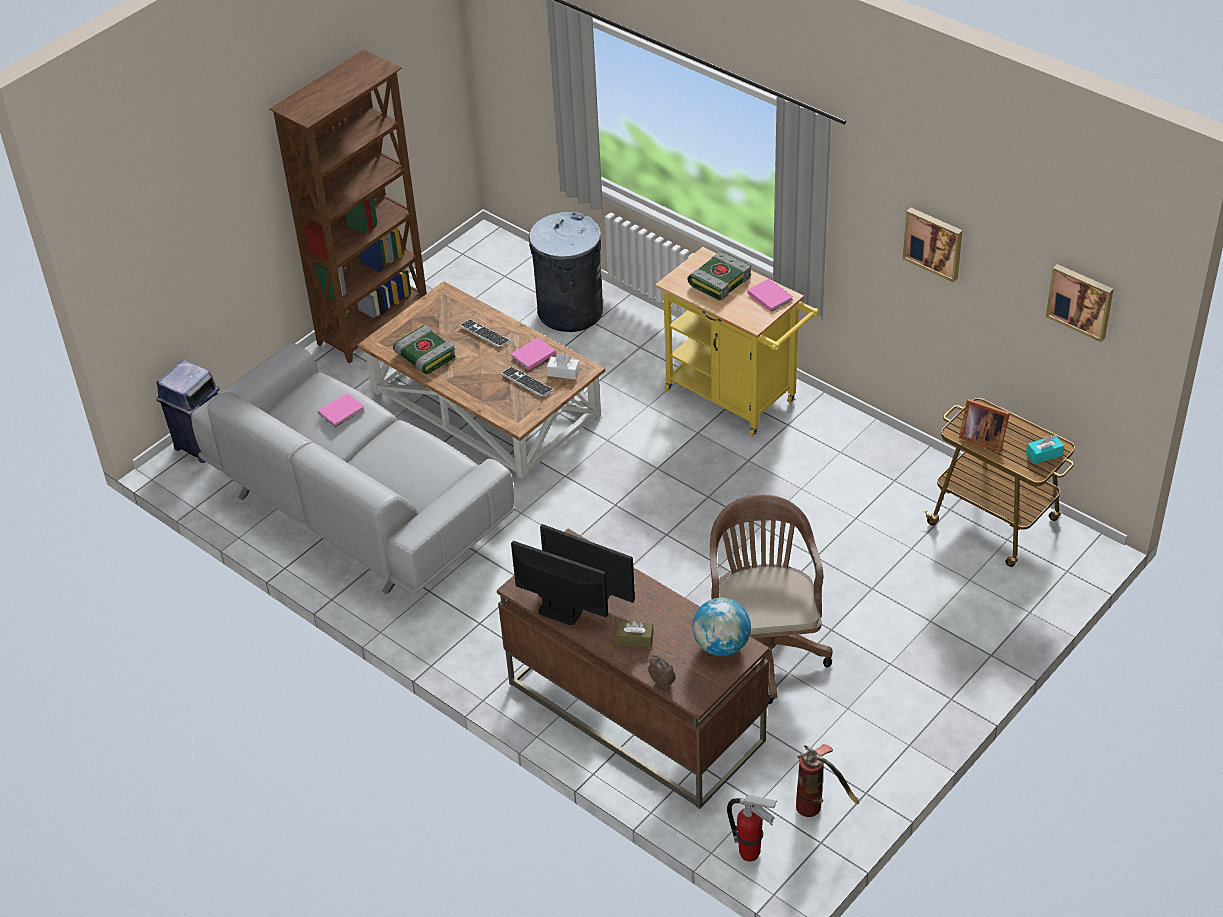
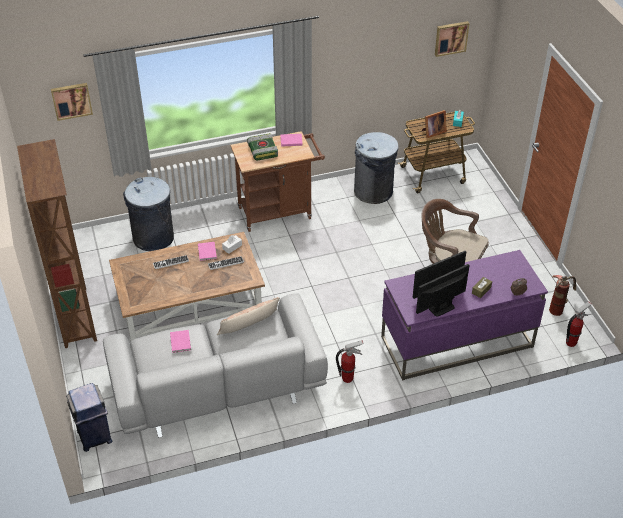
camera: 60 degrees left, 0 degrees up
book [393,325,456,374] -> none
brown desk [497,528,769,809] -> purple desk [381,250,548,381]
yellow cart [655,247,819,437] -> brown cart [231,131,325,232]
globe [692,598,751,656] -> none
picture [903,207,963,282] -> picture moved to [51,83,93,121]
none -> pillow [217,297,280,335]
none -> fire extinguisher [336,340,364,383]
none -> grey trash can [354,132,399,204]

